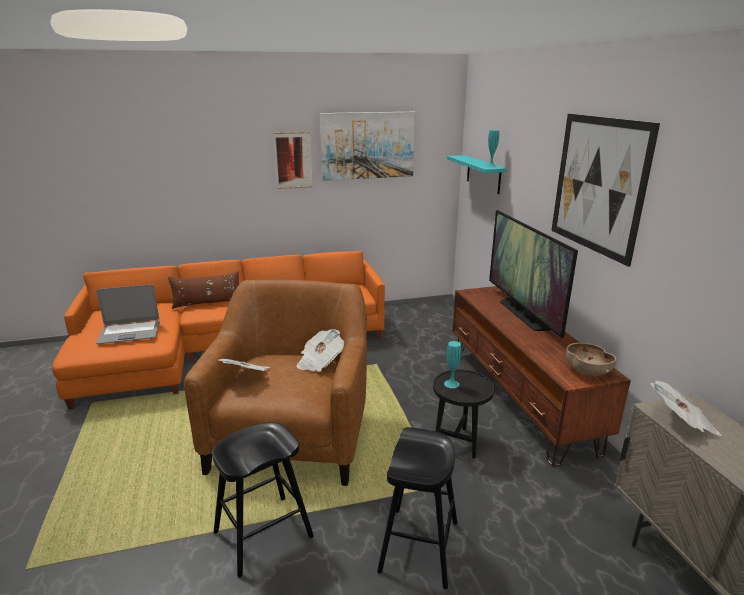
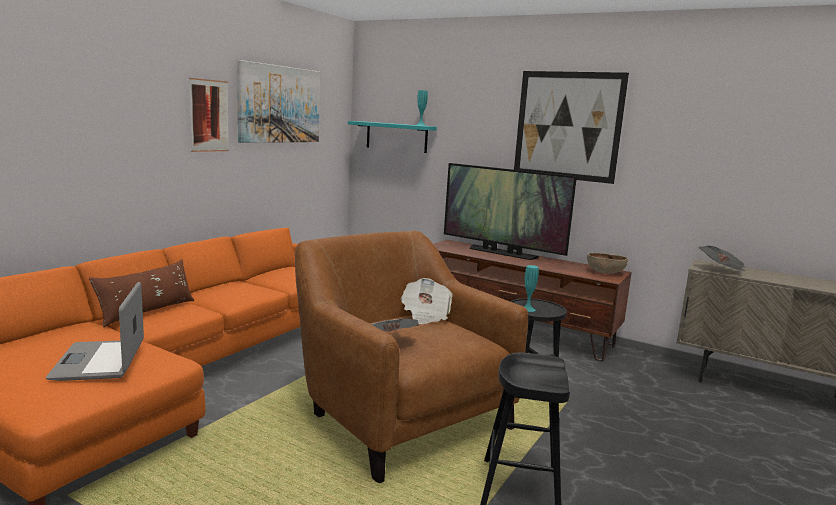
camera: 45 degrees left, 10 degrees down
laptop [96,284,159,344] -> laptop turned 135 degrees clockwise [46,282,144,381]
black stool [377,427,457,589] -> none

